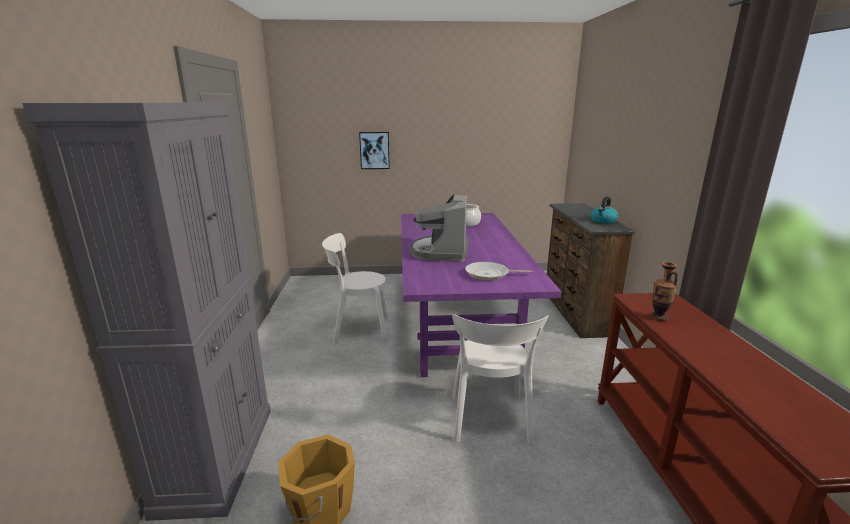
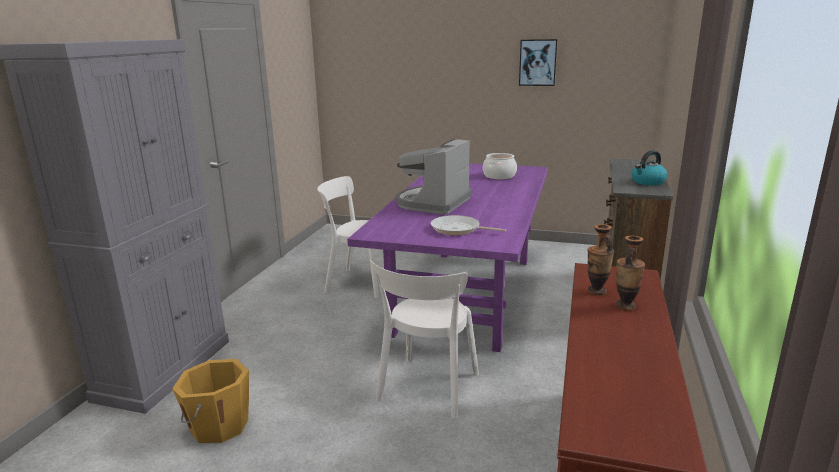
camera: 20 degrees right, 0 degrees up
picture [359,132,390,169] -> picture moved to [519,39,557,86]
none -> vase [615,236,645,310]

